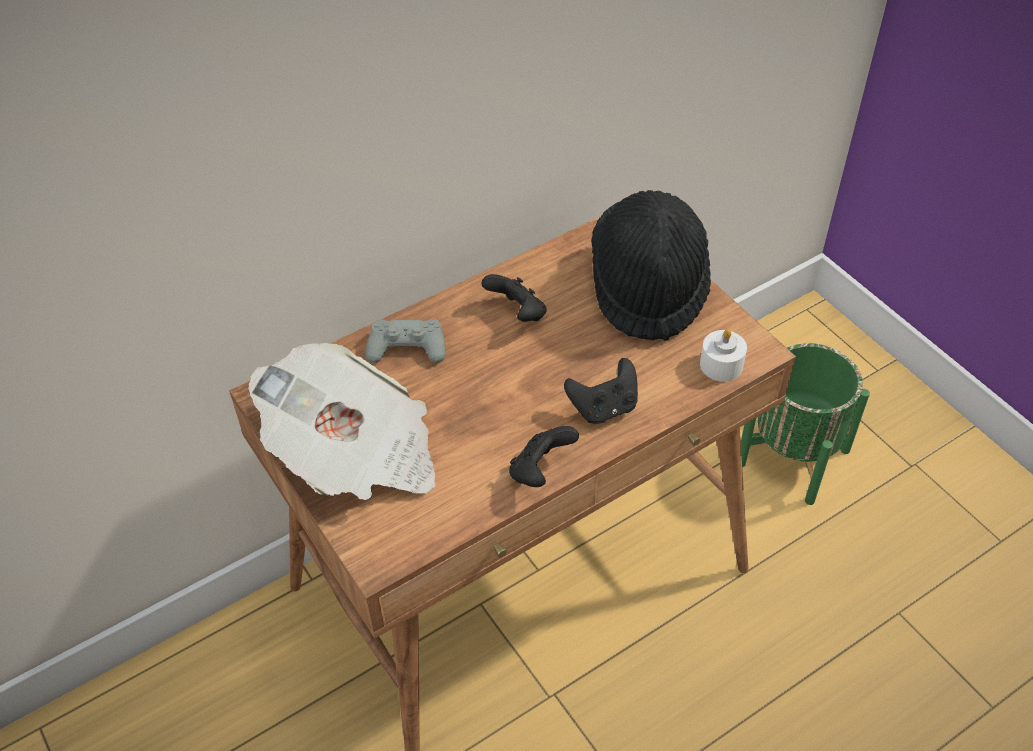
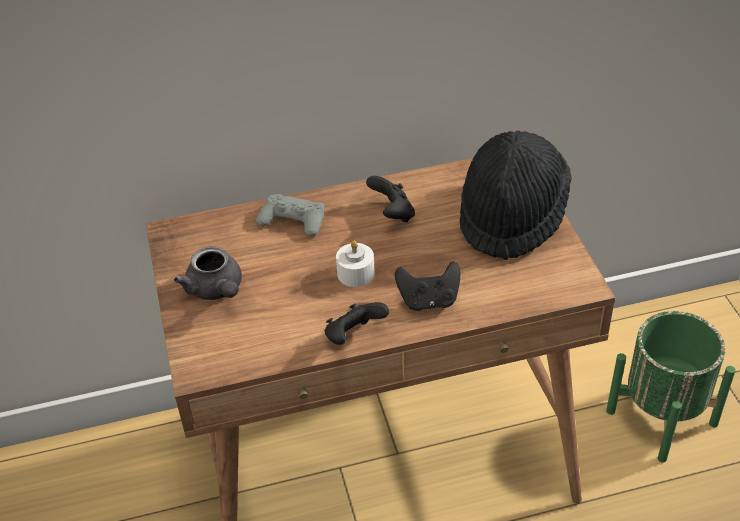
camera: 20 degrees right, 5 degrees down
newspaper [249,343,436,500] -> grey teapot [174,246,242,300]
white candle [700,329,747,381] -> white candle moved to [336,241,375,287]

